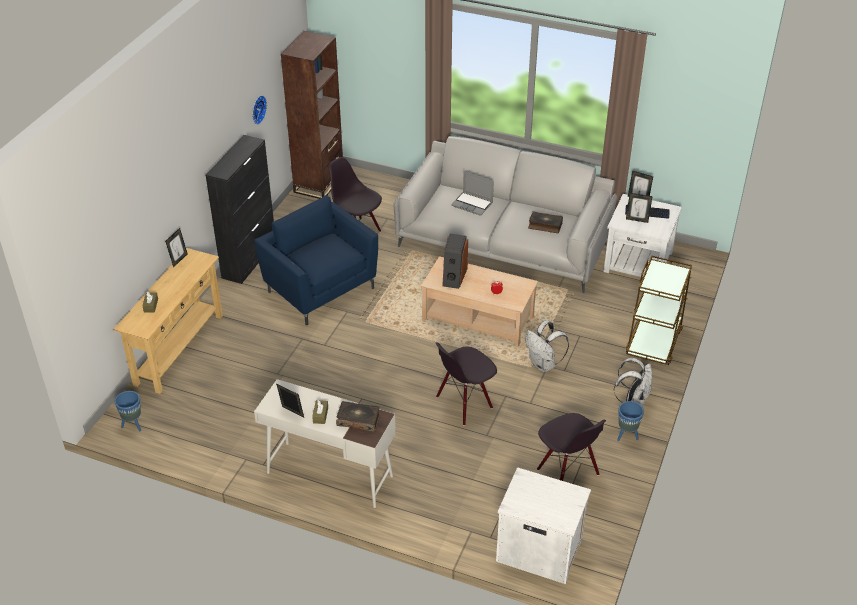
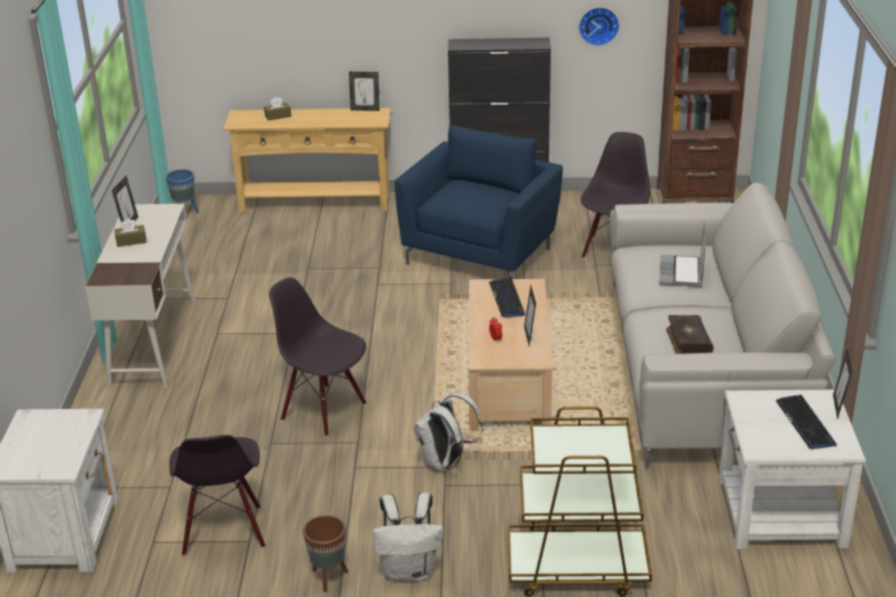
camera: 70 degrees right, 10 degrees down
book [336,401,380,432] -> none
speaker [442,233,468,289] -> keyboard [489,278,525,318]
black chair [537,413,606,481] -> black chair turned 45 degrees counterclockwise [169,435,265,556]
blue planter [617,401,644,441] -> brown planter [303,515,348,592]
picture frame [626,193,653,223] -> picture frame moved to [524,285,536,347]

